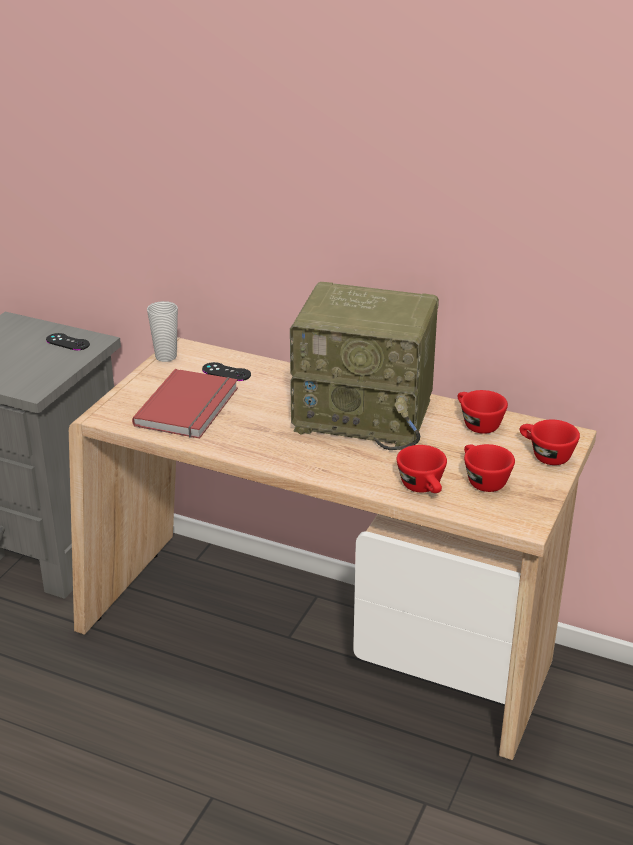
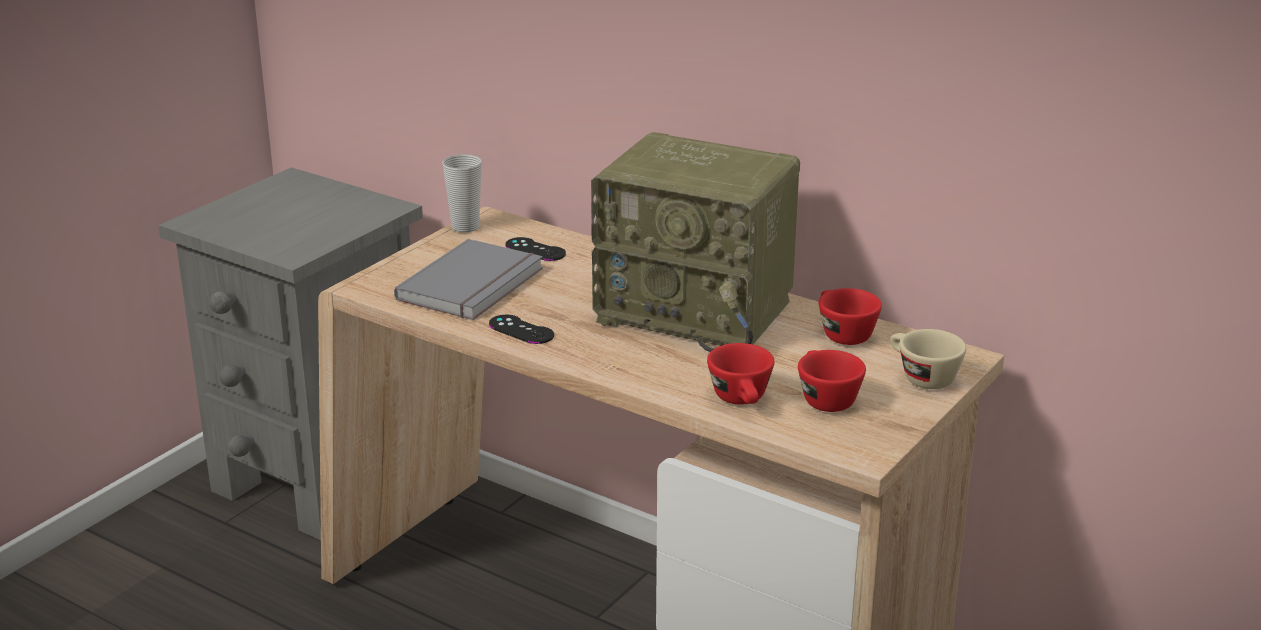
camera: 10 degrees right, 5 degrees down
black game controller [46,333,90,350] -> black game controller moved to [489,315,554,344]
red book [132,369,238,438] -> grey book [394,239,543,320]
red cup [520,420,580,465] -> beige cup [890,329,966,389]

